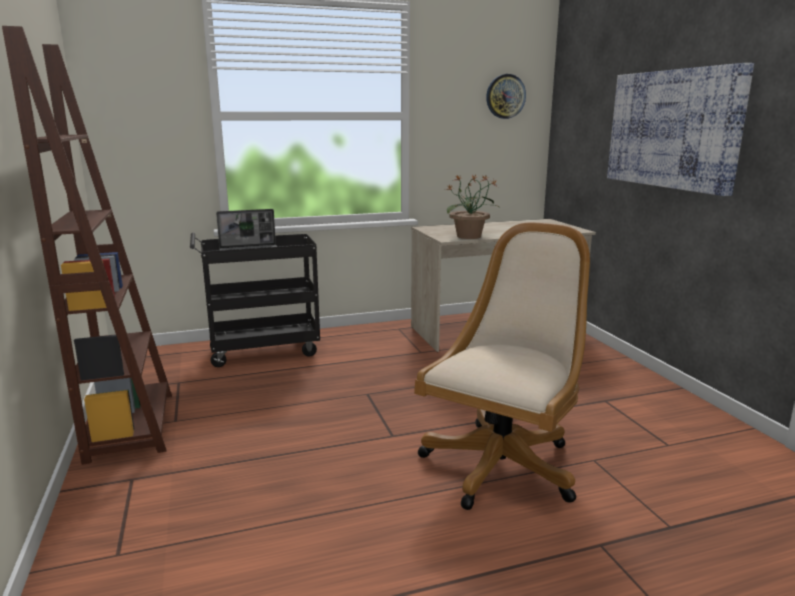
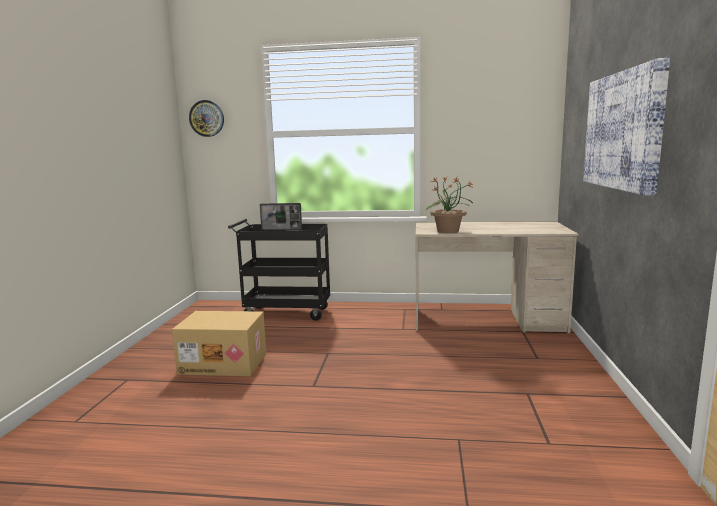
camera: 25 degrees right, 5 degrees down
brown bookcase [2,26,172,465] -> none
office chair [414,222,590,510] -> none
wall clock [486,74,526,119] -> wall clock moved to [189,100,224,137]
none -> cardboard box [172,311,266,376]

